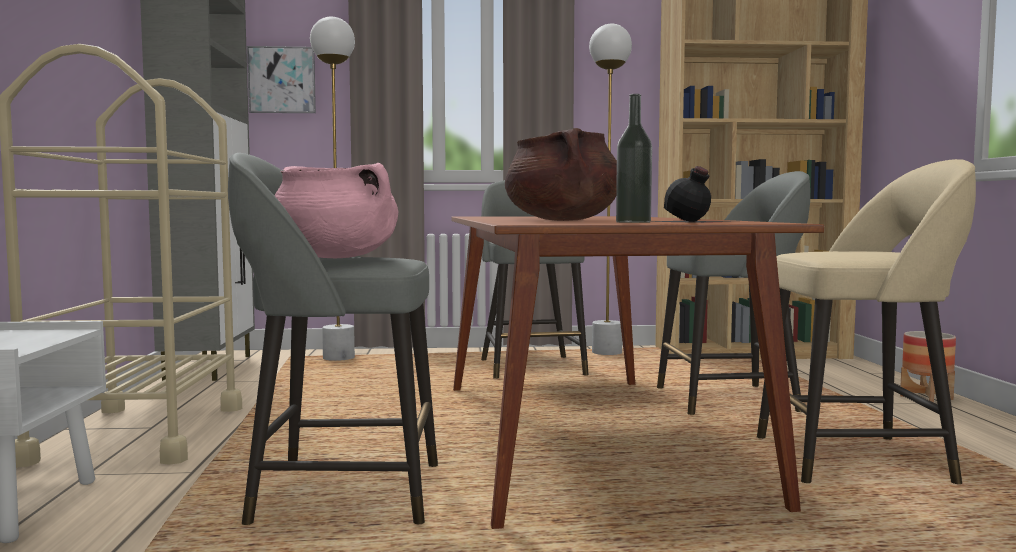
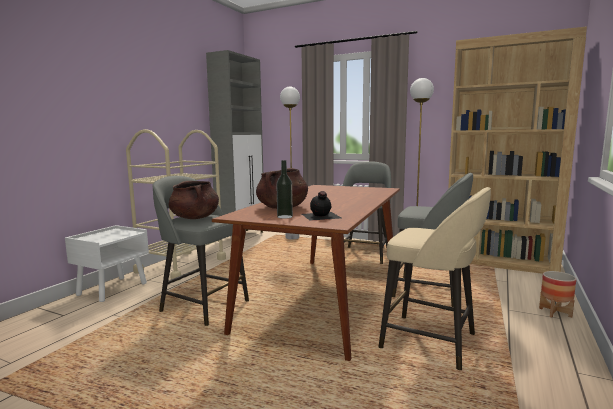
camera: 30 degrees right, 5 degrees up
picture [247,46,316,113] -> none
pink cooking pot [275,163,398,258] -> brown cooking pot [169,181,219,219]

